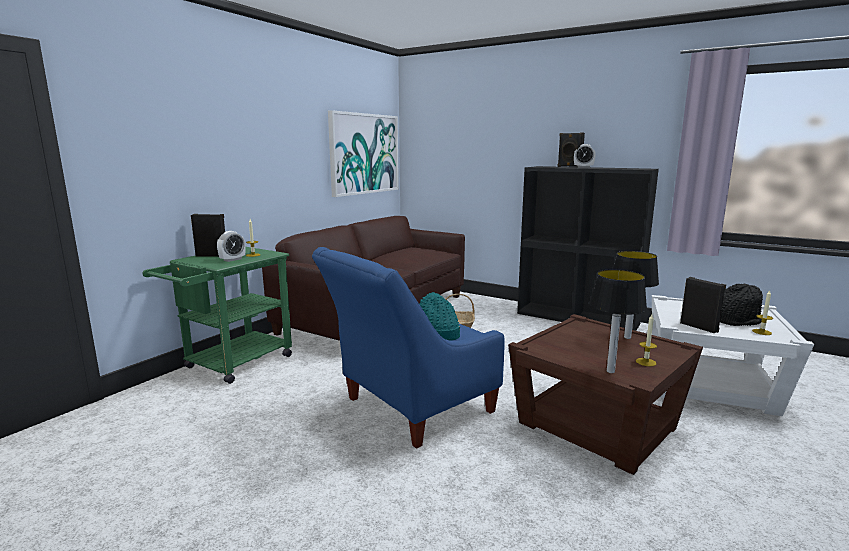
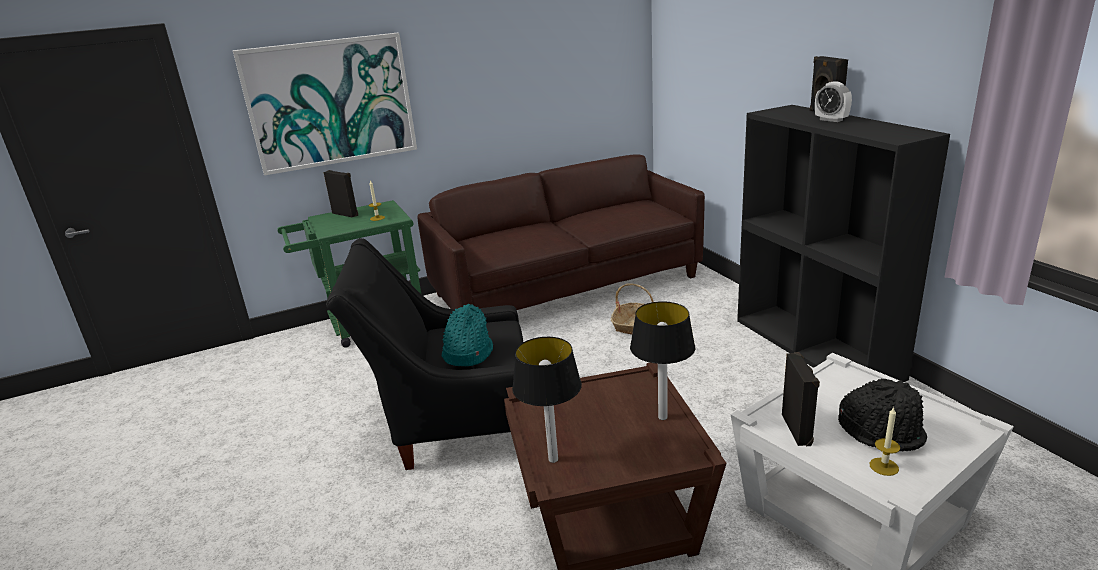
camera: 35 degrees right, 10 degrees up
alarm clock [217,231,246,262] -> none
blue armchair [312,247,505,449] -> black armchair [326,238,523,470]
picture [328,110,399,197] -> picture moved to [233,33,417,176]
candle [636,314,657,366] -> none

